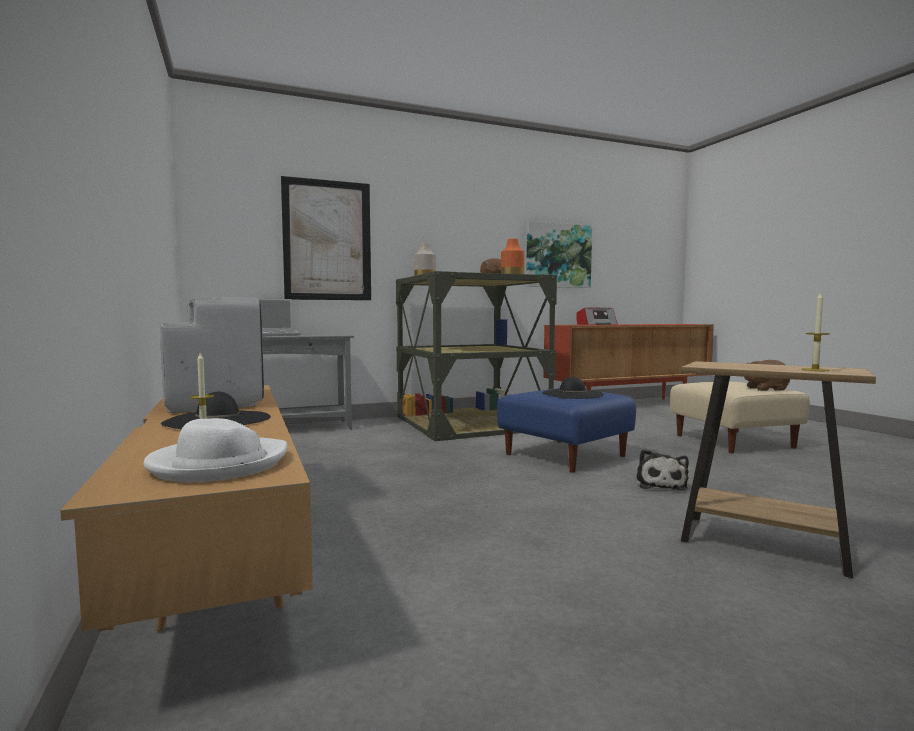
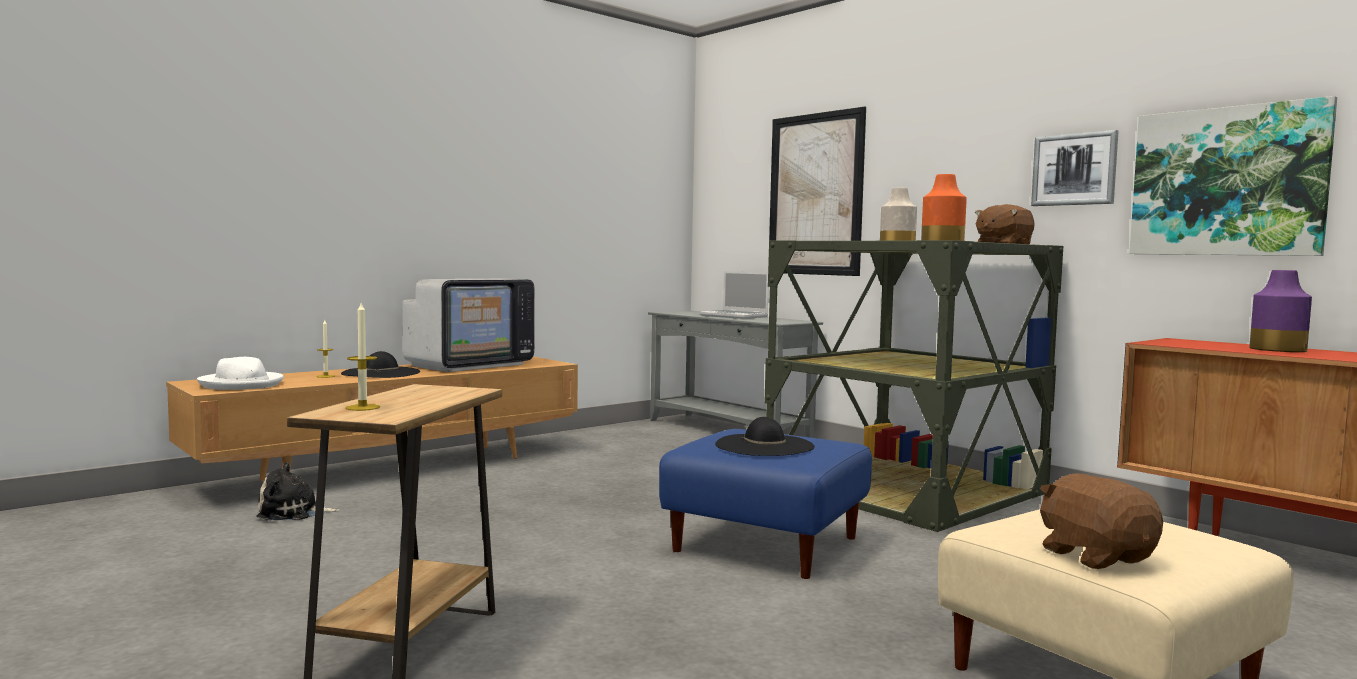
camera: 70 degrees right, 0 degrees up
radio [576,308,618,325] -> purple vase [1249,270,1312,352]
plush toy [637,449,689,491] -> plush toy moved to [256,462,340,520]
none -> picture [1031,130,1118,206]

